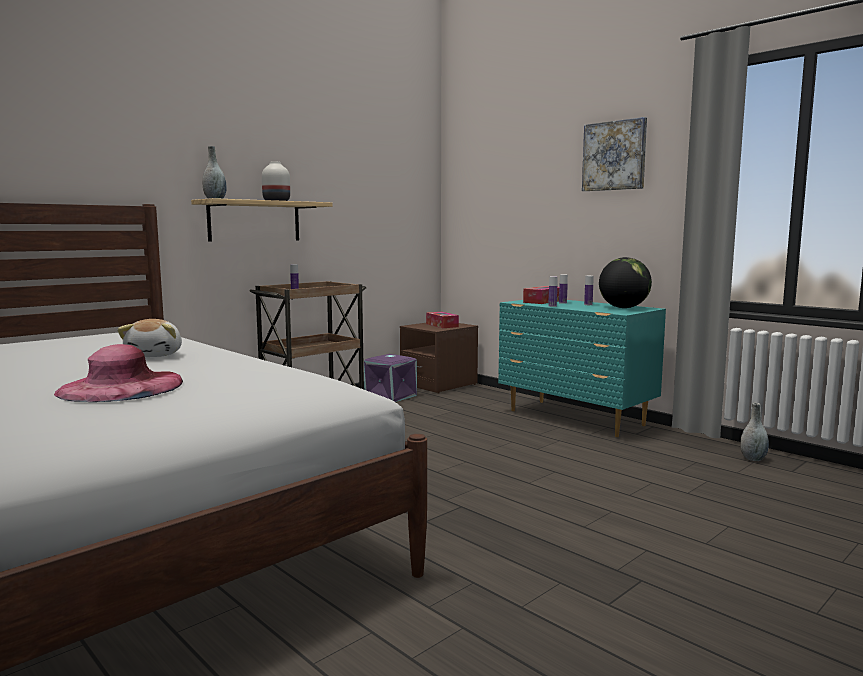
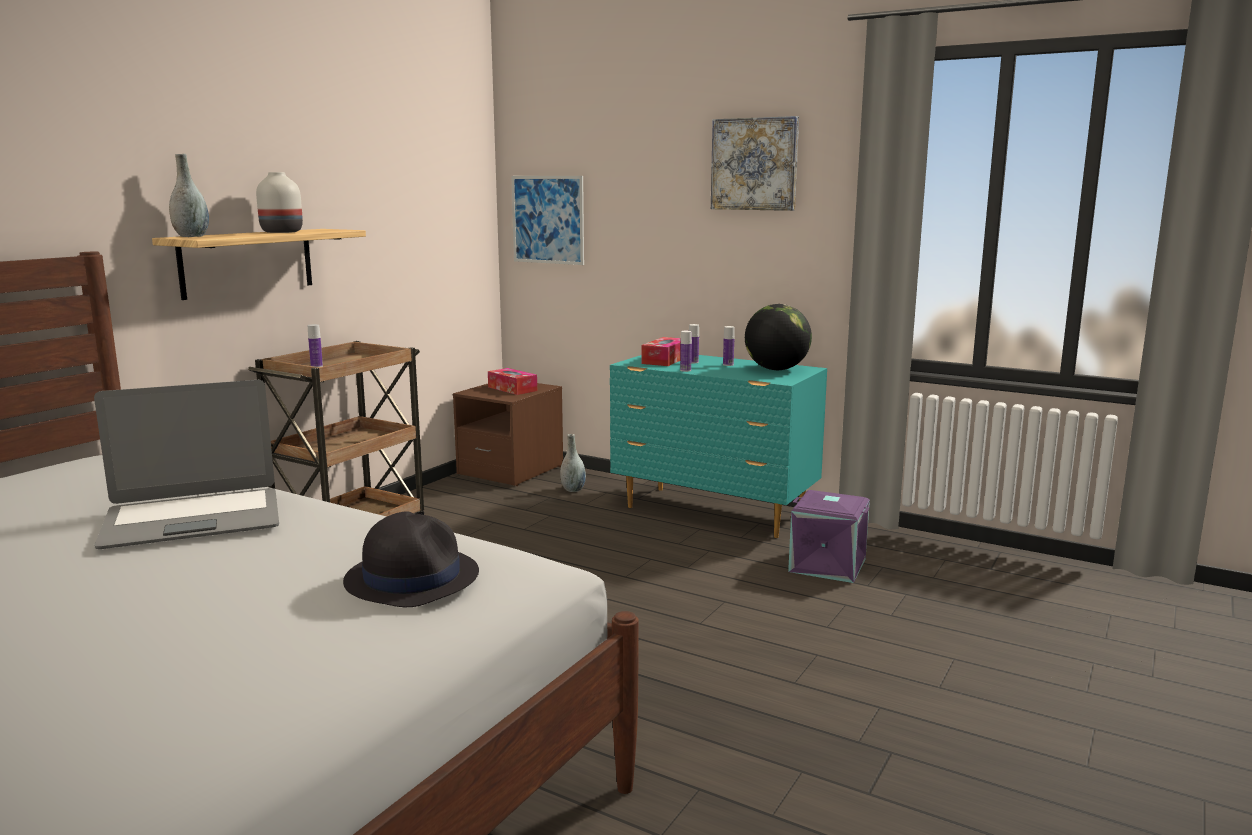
camera: 15 degrees left, 5 degrees up
pink hat [54,344,183,402] -> none
plush toy [117,319,182,357] -> laptop [94,380,279,549]
purple storage box [364,354,417,402] -> purple storage box moved to [788,490,870,583]
grey vase [740,403,769,461] -> grey vase moved to [560,434,586,492]
none -> black hat [343,511,479,607]
none -> picture [511,176,584,265]

